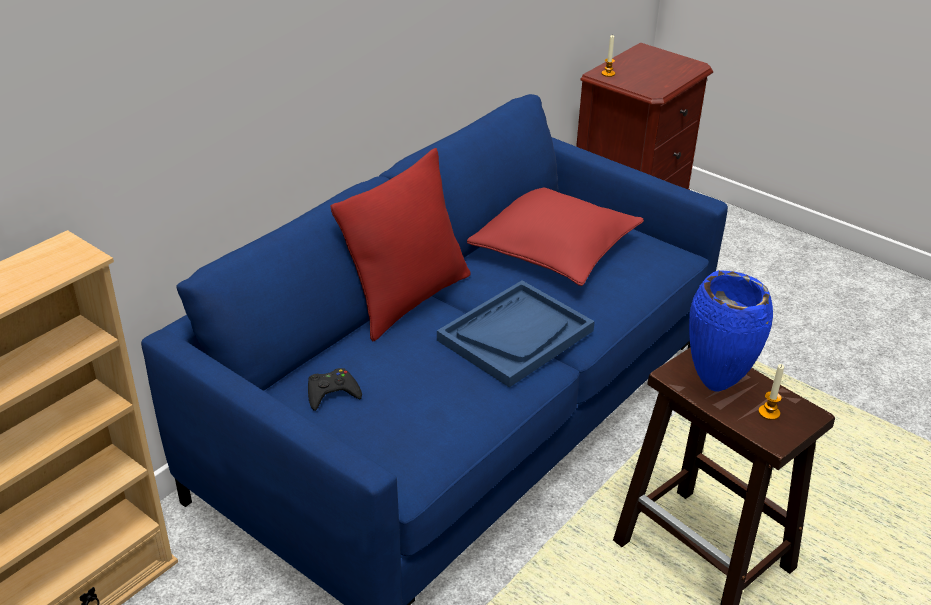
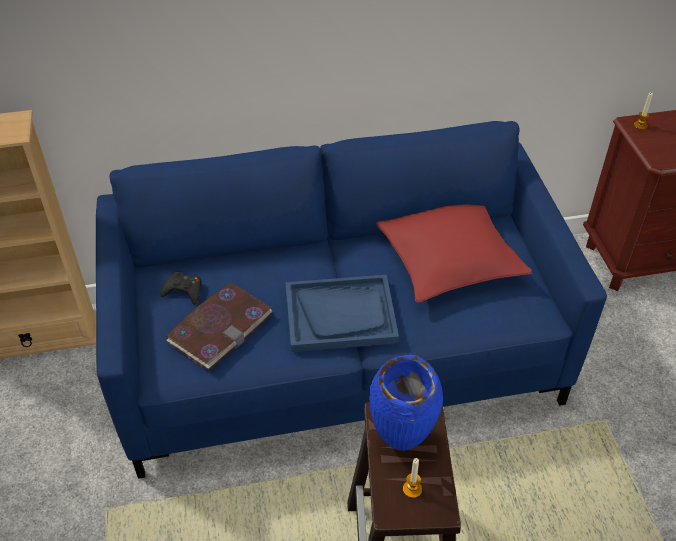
camera: 40 degrees right, 10 degrees up
red pillow [330,148,471,341] -> none
none -> book [166,283,272,371]

